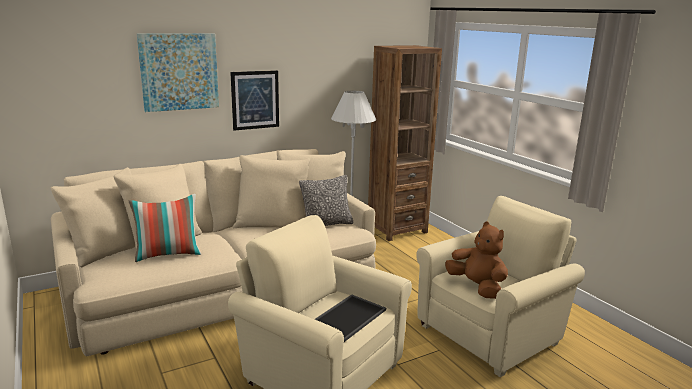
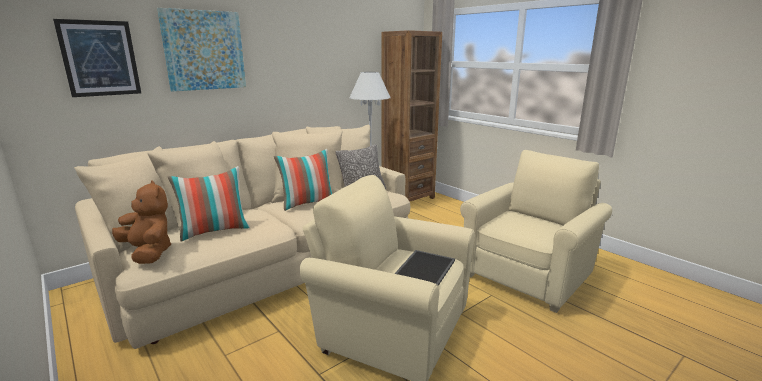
camera: 10 degrees left, 0 degrees up
picture [230,70,279,131] -> picture moved to [53,19,141,97]
brown plush toy [445,221,508,299] -> brown plush toy moved to [112,180,171,264]
none -> pillow [274,149,332,211]

